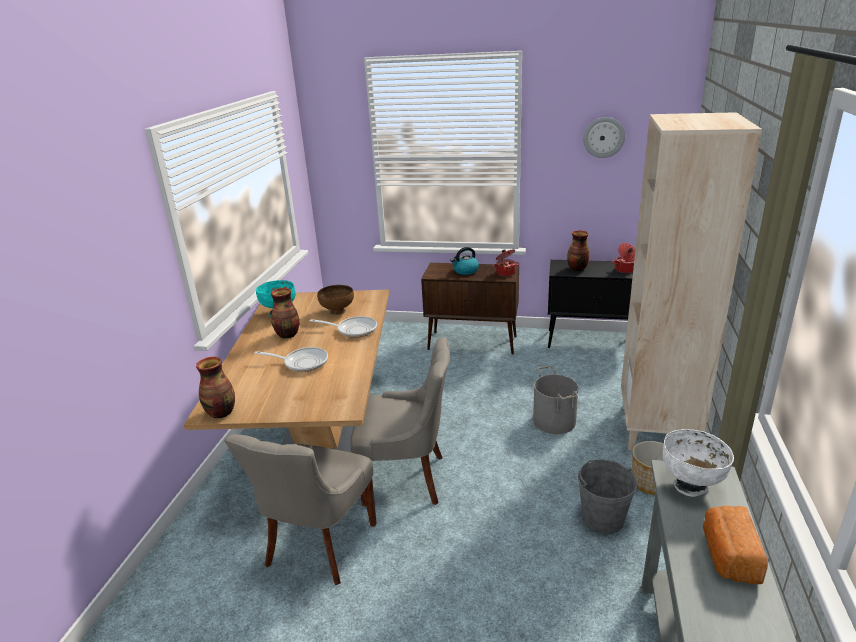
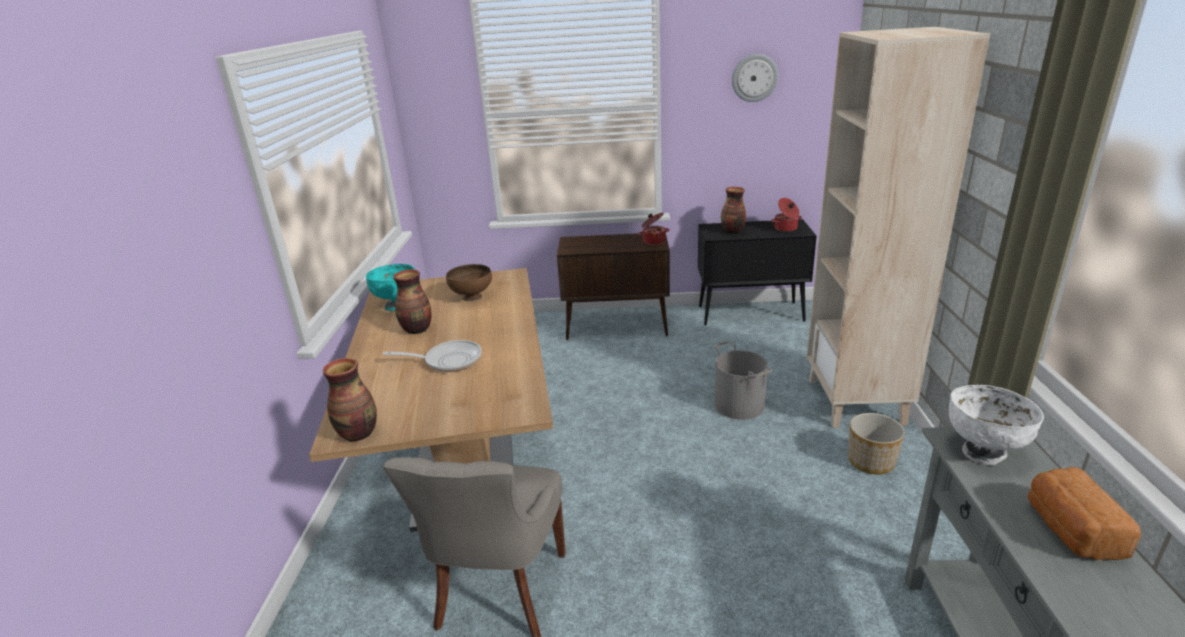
camera: 10 degrees left, 0 degrees up
frying pan [310,316,377,338] -> none
grey chair [350,337,450,506] -> none
kettle [451,247,479,275] -> none
grey bucket [578,459,637,534] -> none

